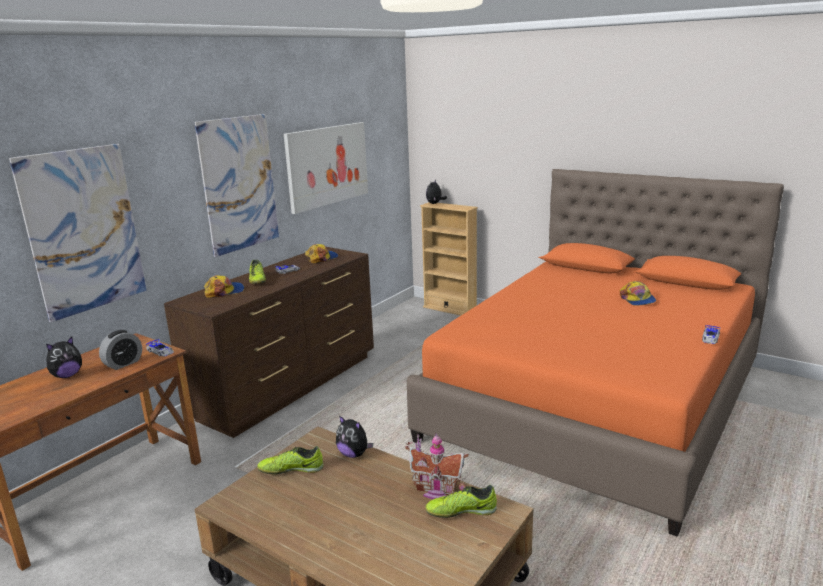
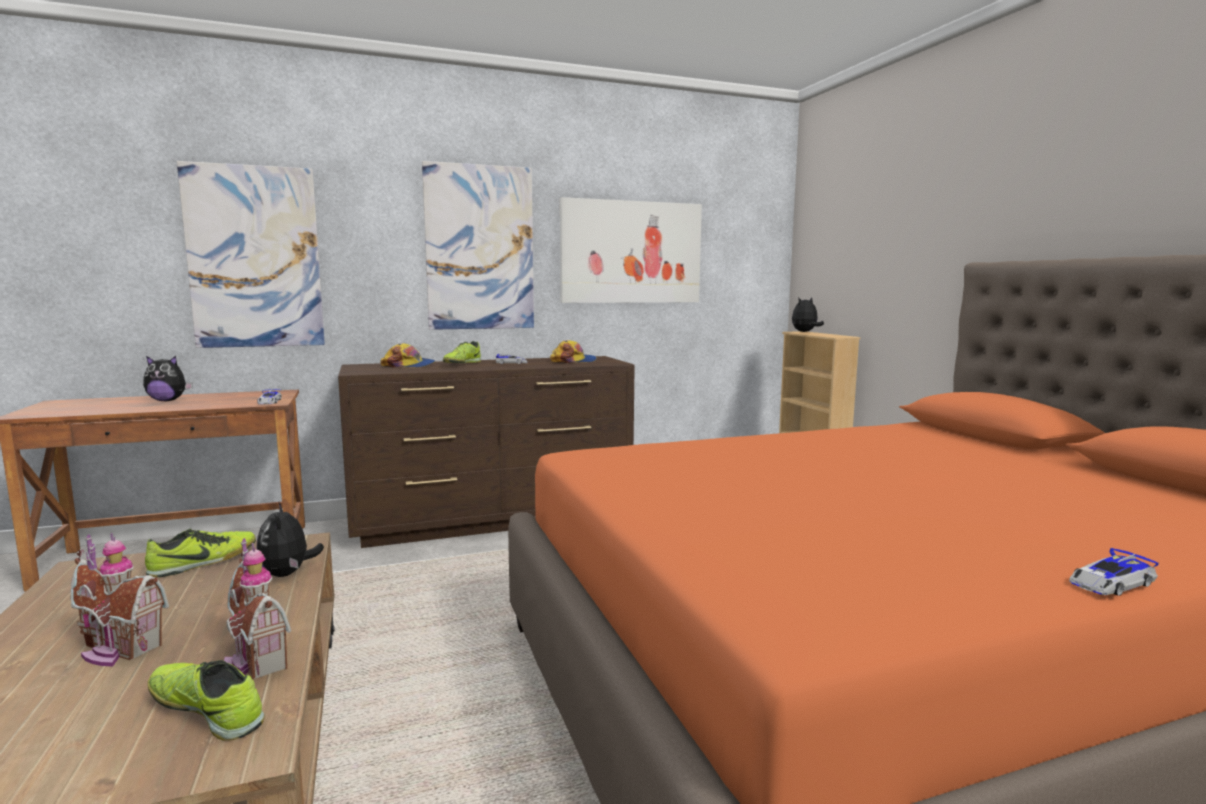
camera: 35 degrees right, 10 degrees down
alarm clock [99,330,142,370] -> none
shoe [257,446,324,474] -> shoe turned 105 degrees clockwise [145,529,256,577]
cap [619,281,656,306] -> none
none -> toy house [70,533,169,667]

